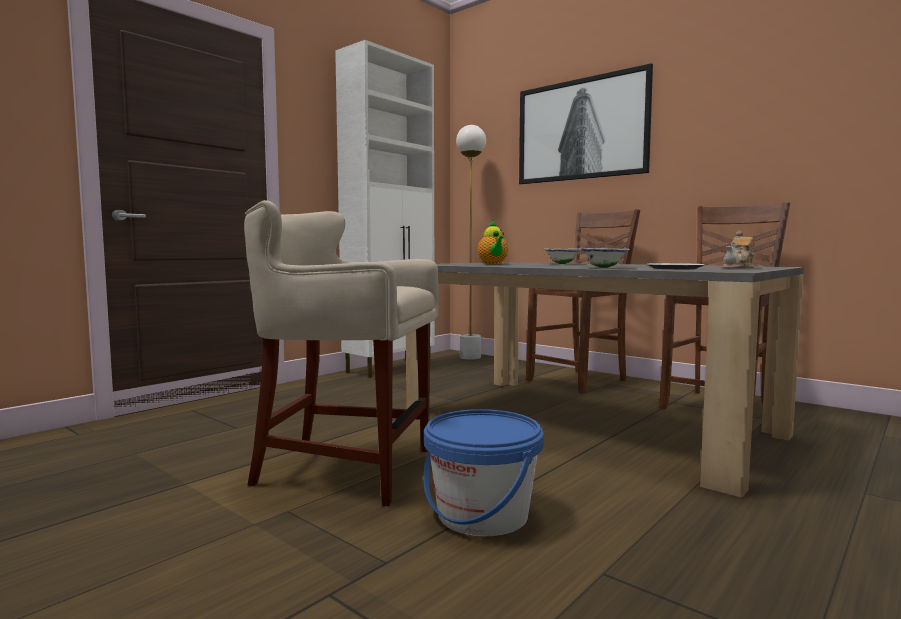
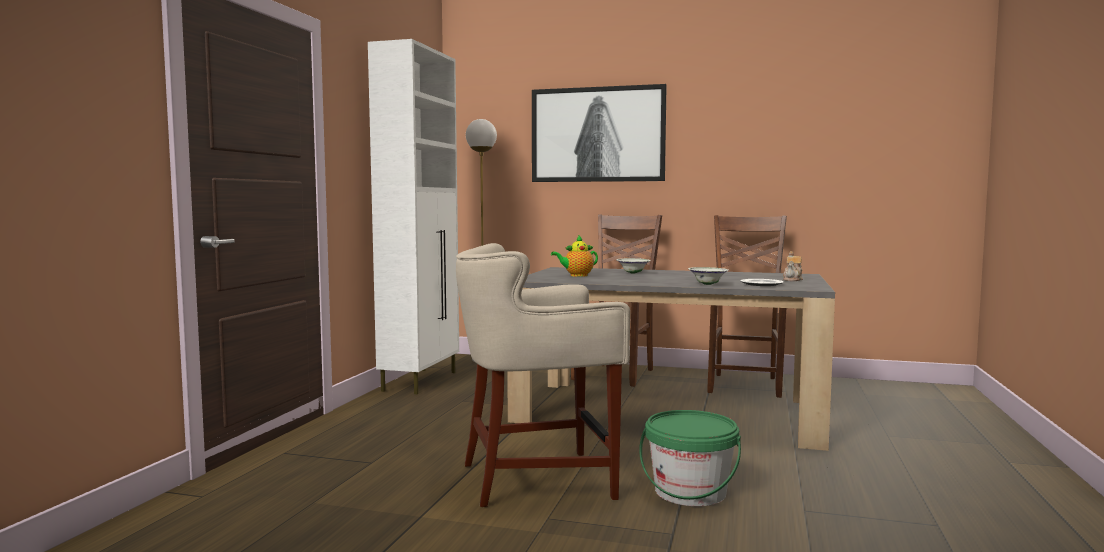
camera: 25 degrees left, 0 degrees up
blue bucket [423,409,544,536] -> green bucket [639,410,741,506]
teapot [478,220,508,264] -> teapot turned 105 degrees clockwise [551,235,598,277]

